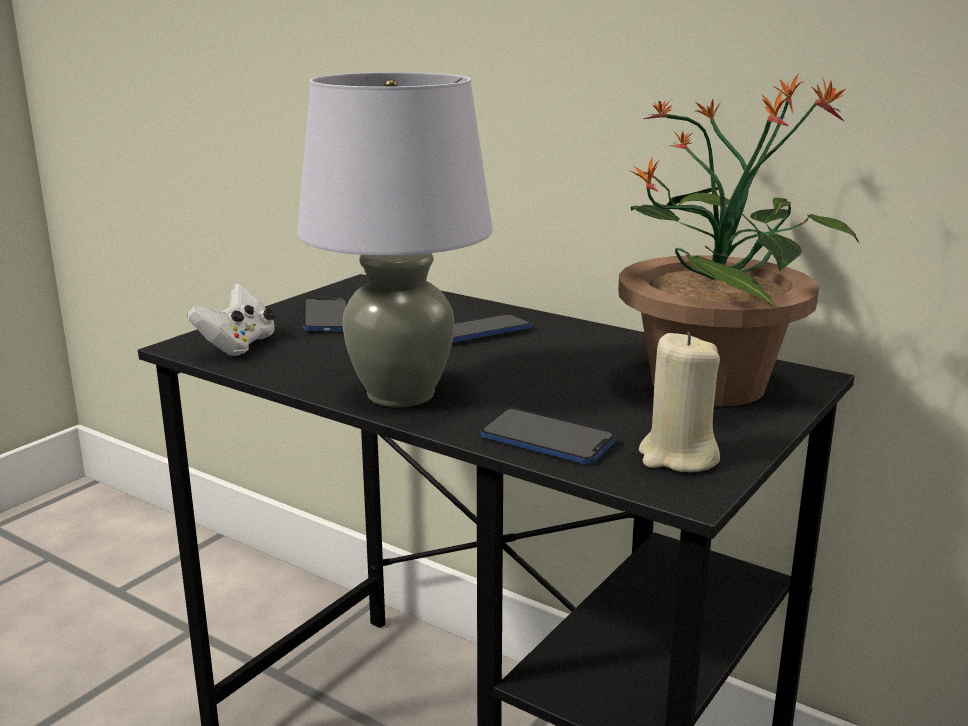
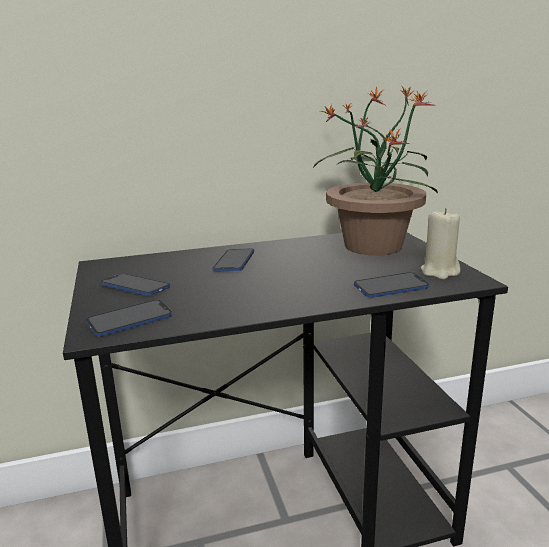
camera: 50 degrees left, 0 degrees up
white game controller [188,283,275,356] -> phone [86,300,172,336]
grey table lamp [297,72,493,407] -> none

